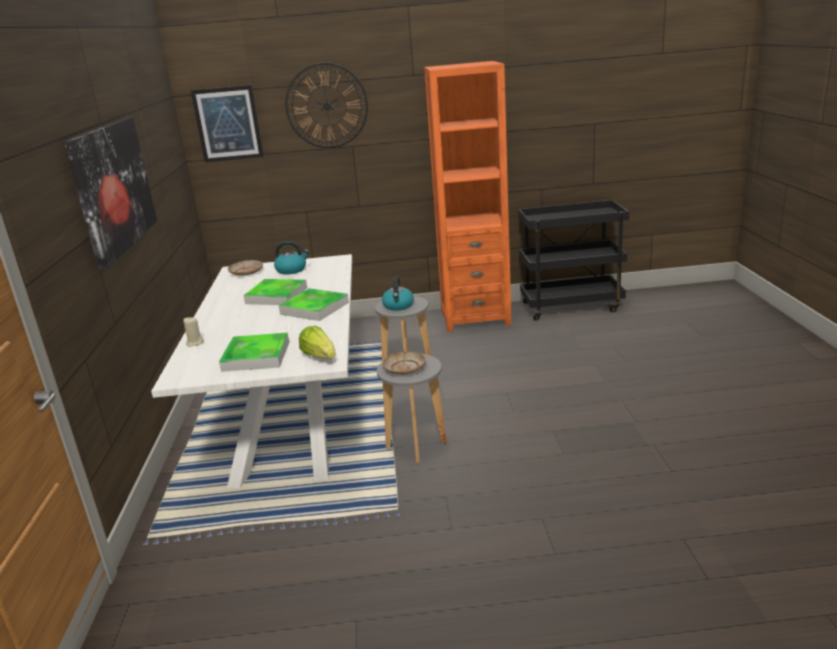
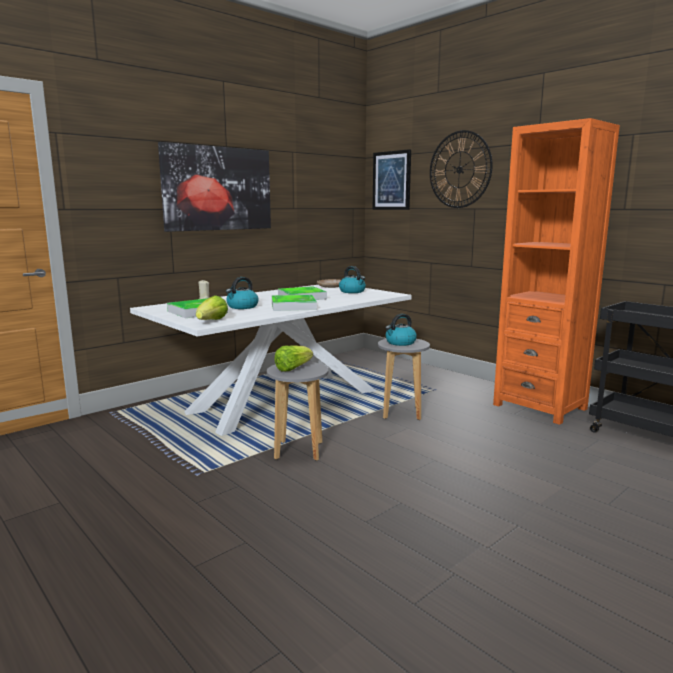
camera: 50 degrees right, 10 degrees down
beige plate [383,352,426,375] -> lettuce [274,345,313,372]
none -> kettle [226,277,259,309]

